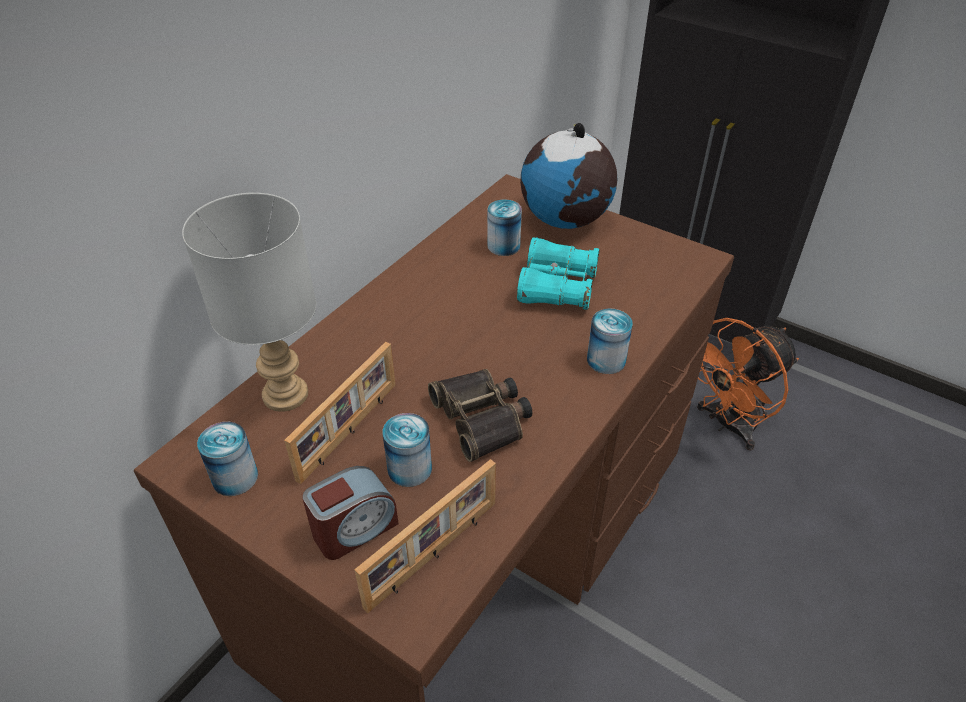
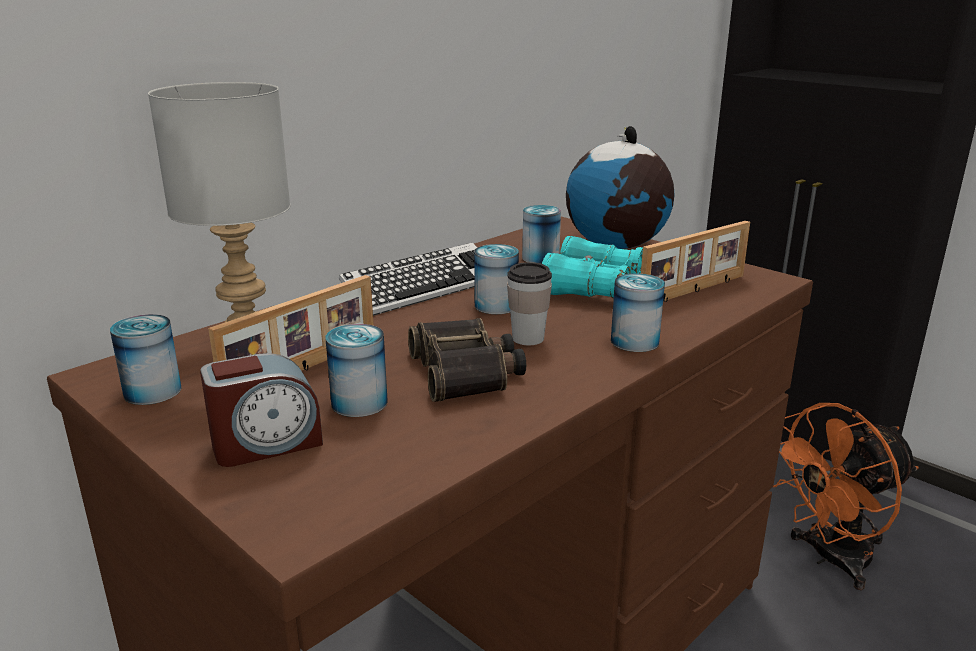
camera: 10 degrees right, 20 degrees down
picture frame [354,459,496,613] -> picture frame moved to [641,221,750,302]
none -> keyboard [339,242,477,316]
none -> can [474,244,519,314]
none -> cup [507,262,552,345]

